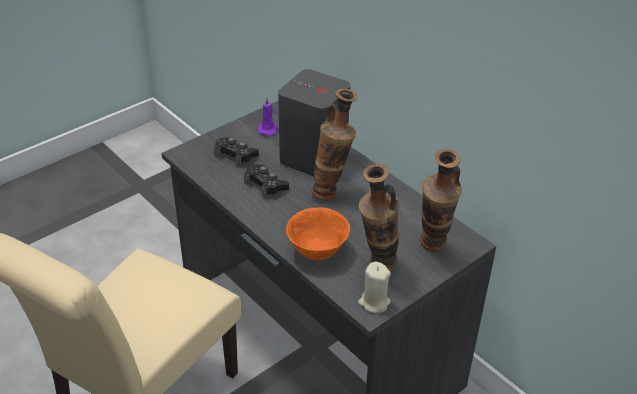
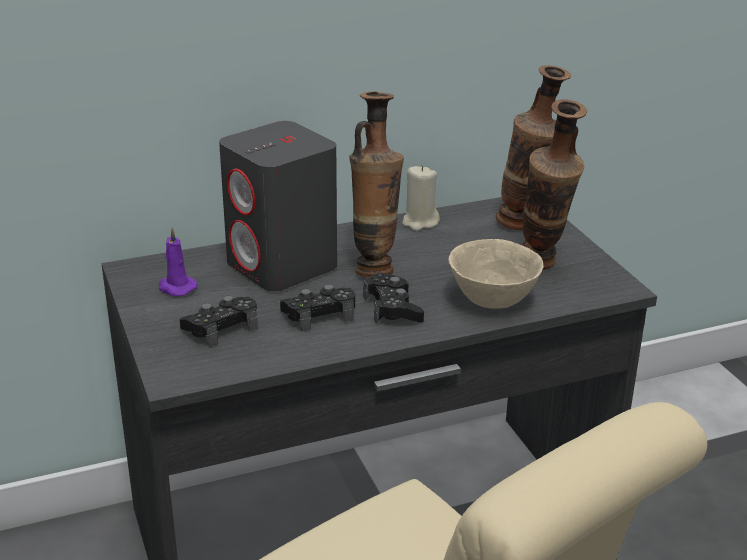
camera: 70 degrees left, 10 degrees down
orange bowl [286,207,350,260] -> beige bowl [449,239,543,309]
beige candle [358,262,391,313] -> beige candle moved to [402,166,440,231]
none -> black game controller [363,273,424,324]

